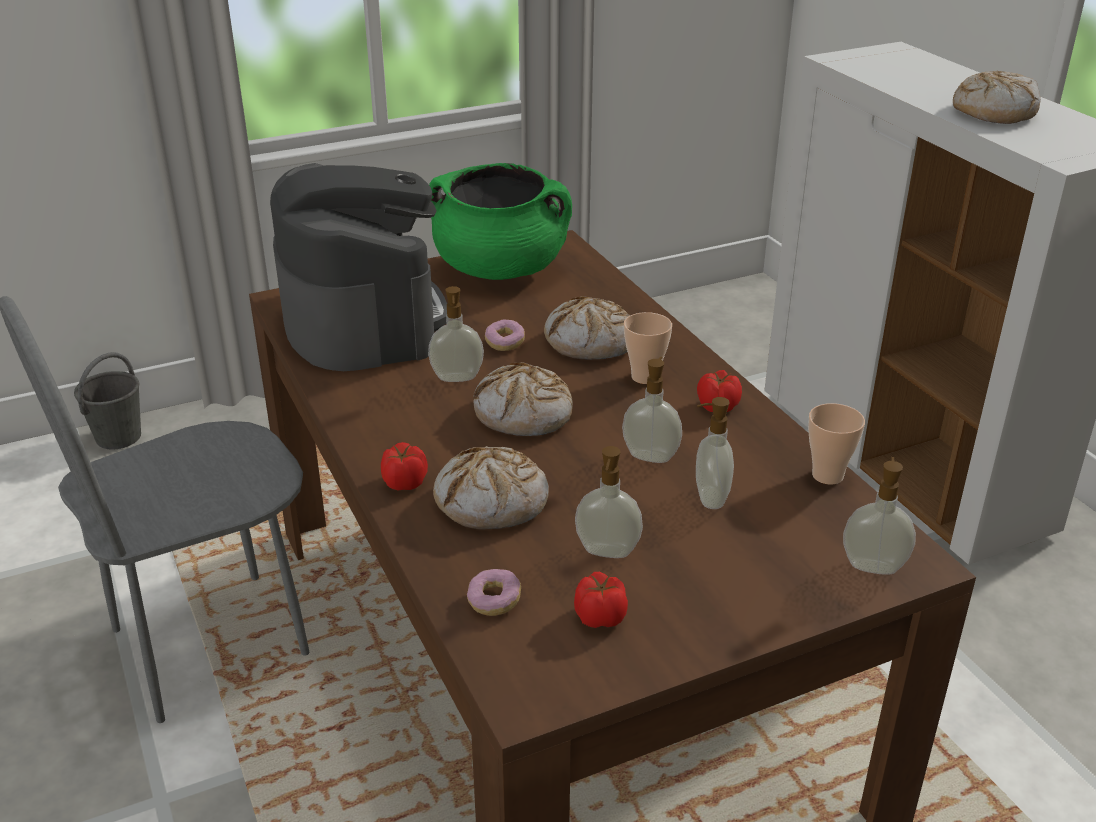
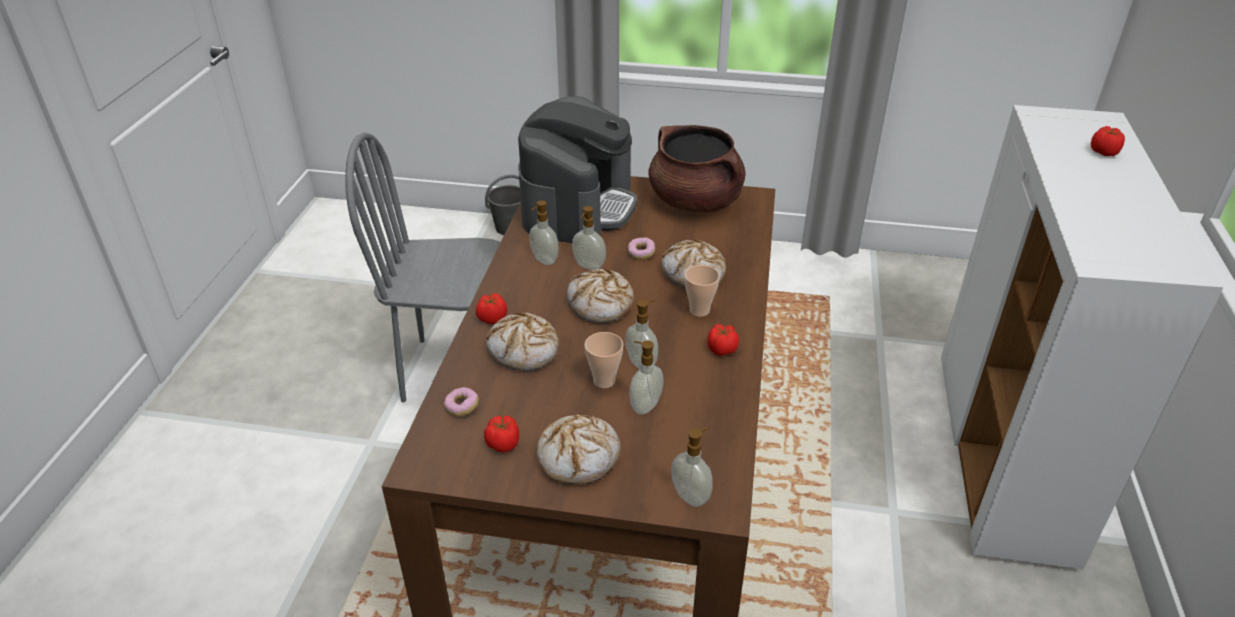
camera: 35 degrees right, 5 degrees up
green cooking pot [429,163,572,280] -> brown cooking pot [649,125,746,213]
soap dispenser [575,446,643,558] -> soap dispenser moved to [529,200,558,265]
cup [808,403,865,485] -> cup moved to [585,332,623,388]
bread [953,71,1041,124] -> bread moved to [536,414,621,484]
none -> tomato [1091,126,1125,156]

